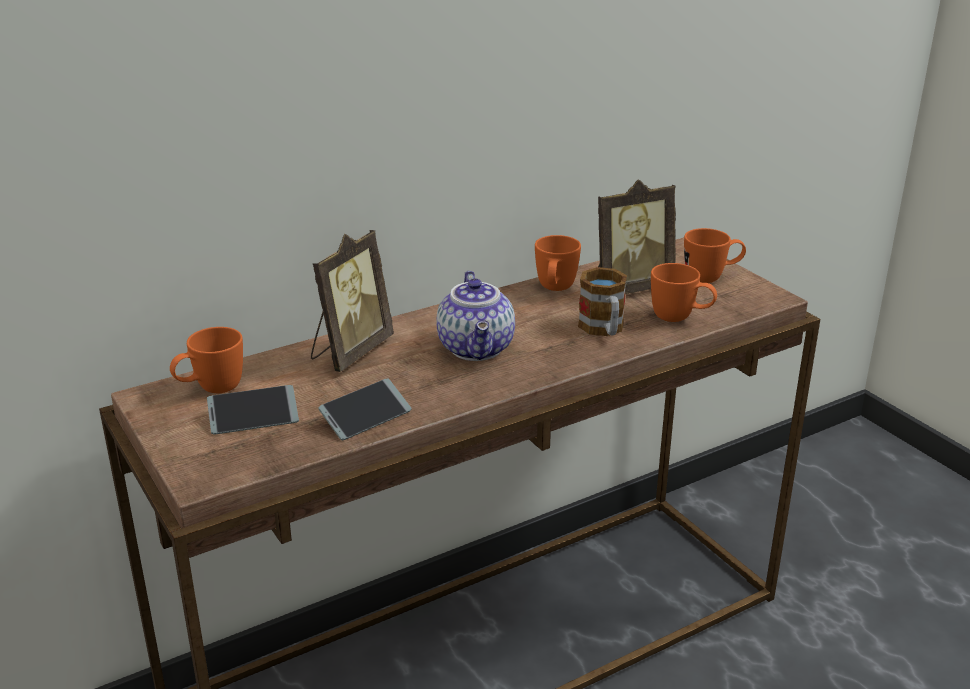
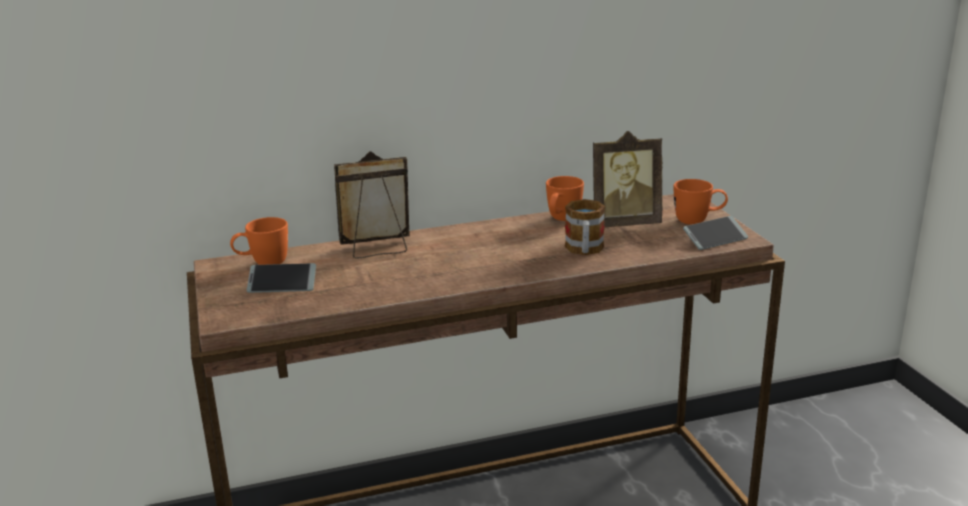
camera: 15 degrees right, 5 degrees down
picture frame [311,230,394,372] -> picture frame turned 150 degrees counterclockwise [334,151,410,259]
phone [318,379,412,440] -> phone moved to [683,216,748,250]
teapot [436,271,515,361] -> none
orange mug [651,263,717,322] -> none

